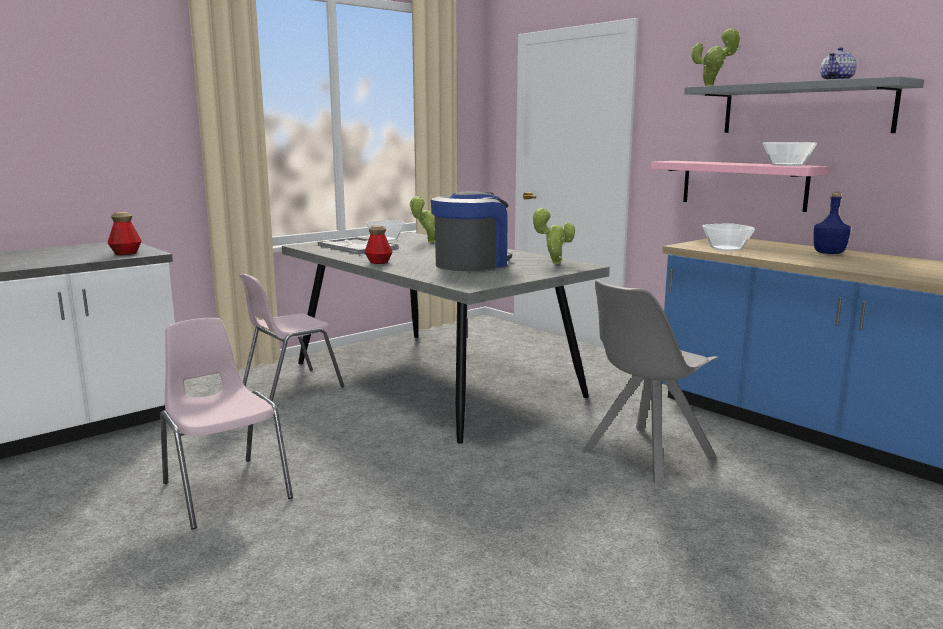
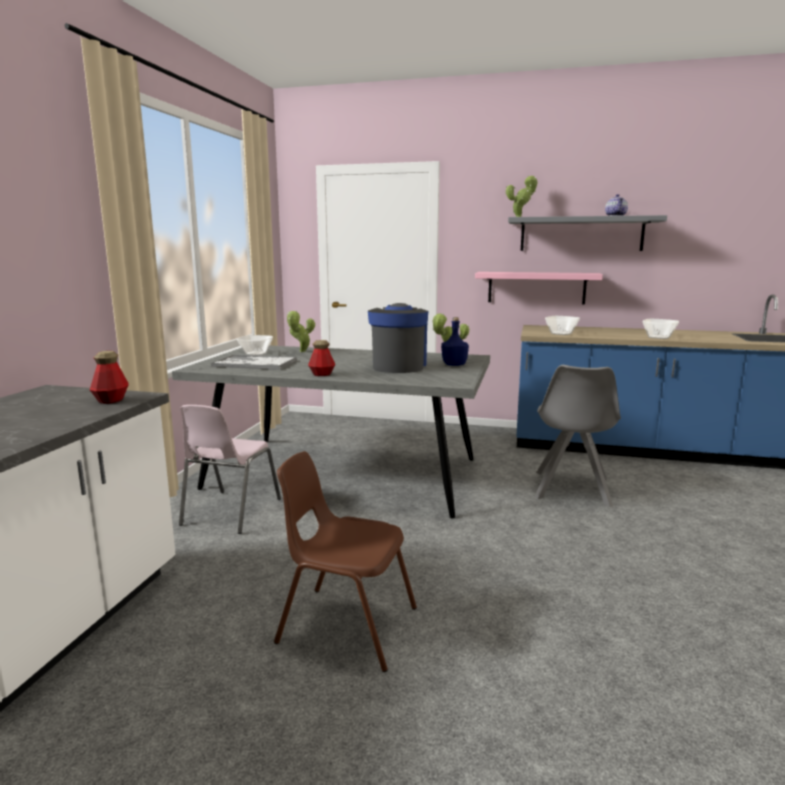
camera: 35 degrees left, 0 degrees up
pink chair [160,318,293,530] -> brown chair [274,451,417,672]
bowl [763,142,817,166] -> bowl moved to [642,319,679,339]
blue bottle [813,192,851,254] -> blue bottle moved to [441,317,469,366]

